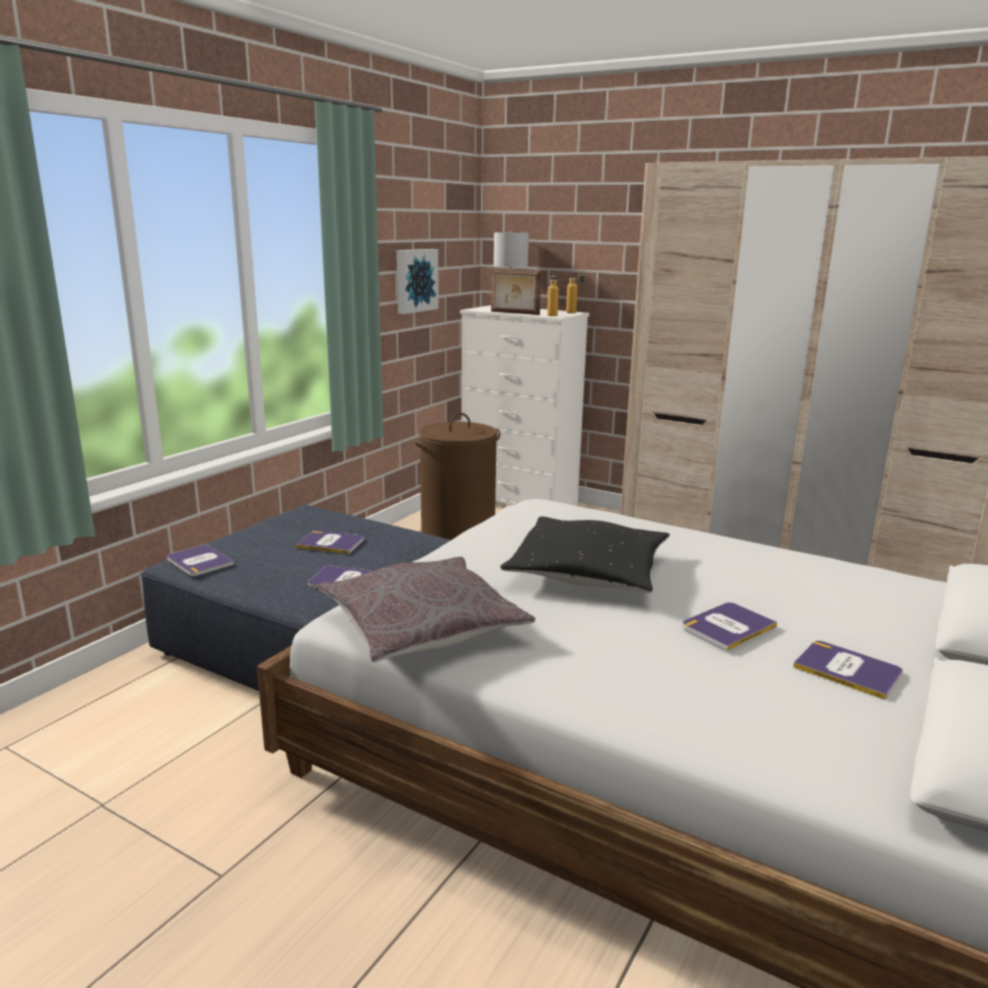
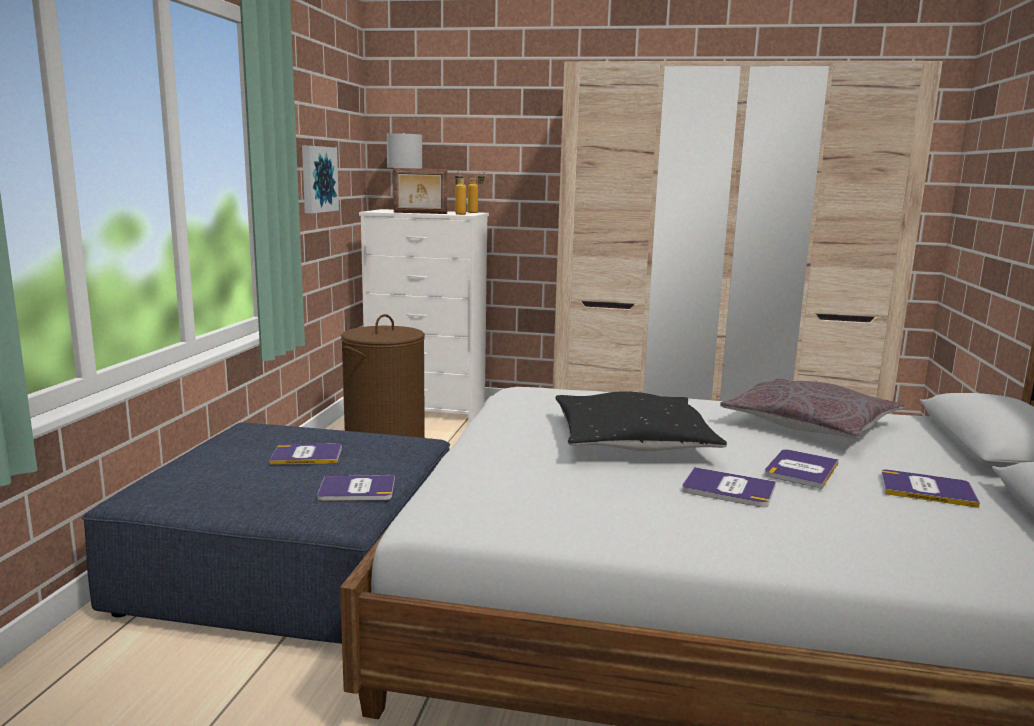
camera: 20 degrees left, 5 degrees down
book [167,544,234,576] -> book moved to [682,467,776,507]
grey pillow [318,557,535,662] -> grey pillow moved to [720,379,905,439]

